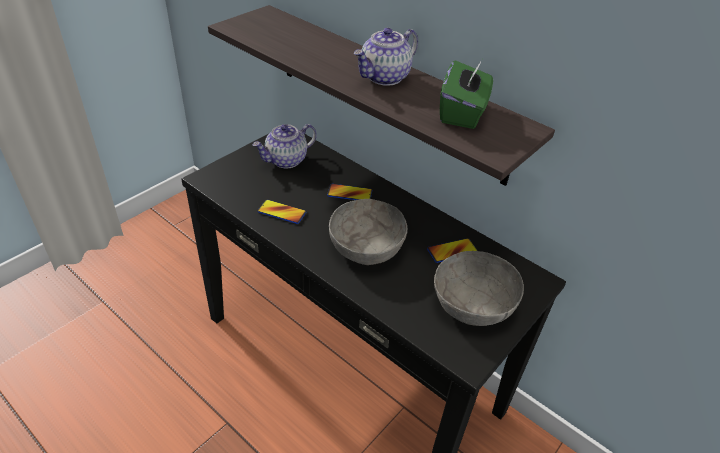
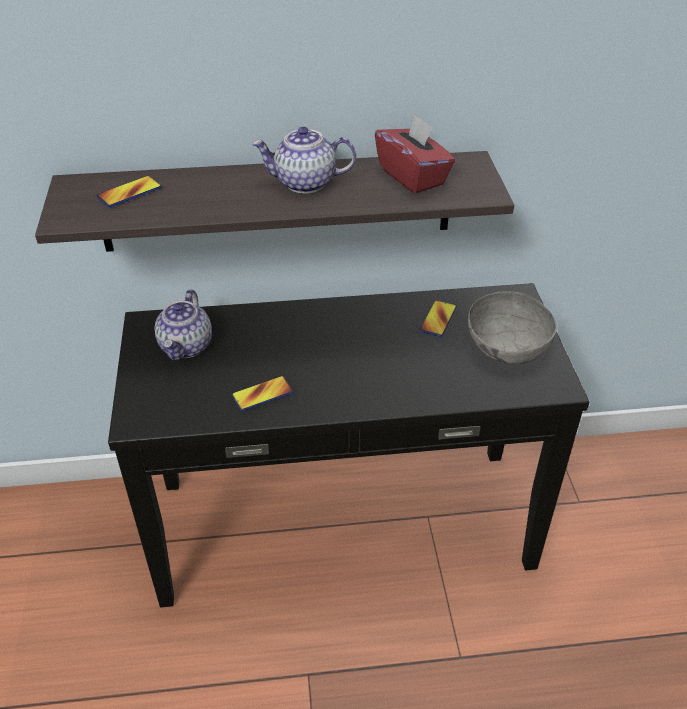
camera: 45 degrees left, 0 degrees up
phone [327,184,372,200] -> phone moved to [96,176,162,207]
grey bowl [329,199,407,265] -> none
teapot [353,28,418,86] -> teapot turned 90 degrees clockwise [252,126,356,193]
green tissue box [440,60,493,129] -> red tissue box [375,114,455,194]

